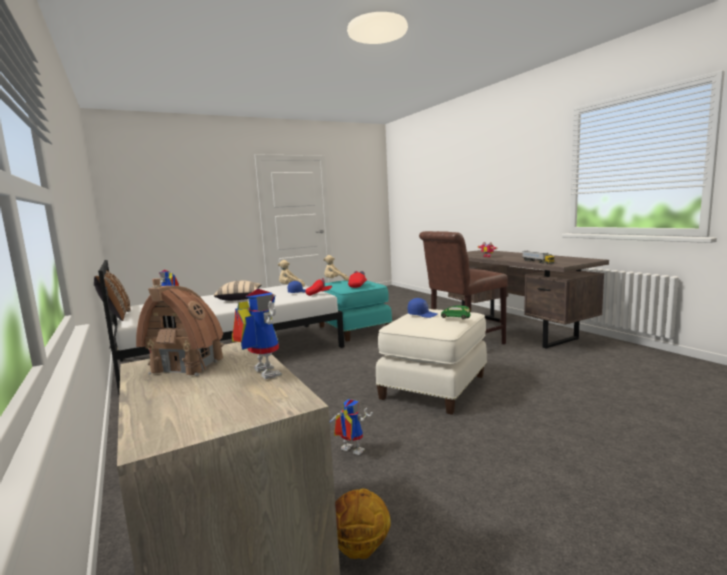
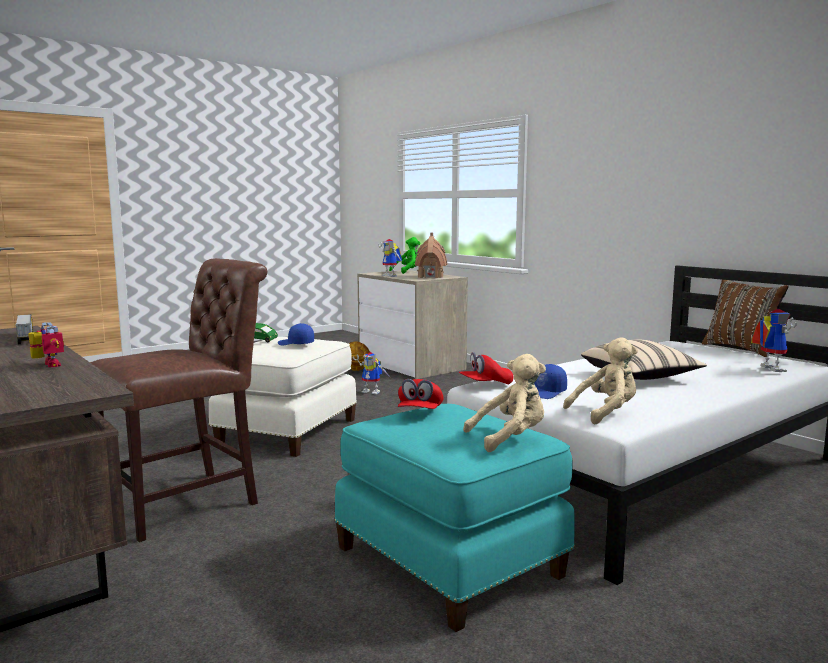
camera: 170 degrees right, 0 degrees up
none -> green plush toy [389,237,421,274]

